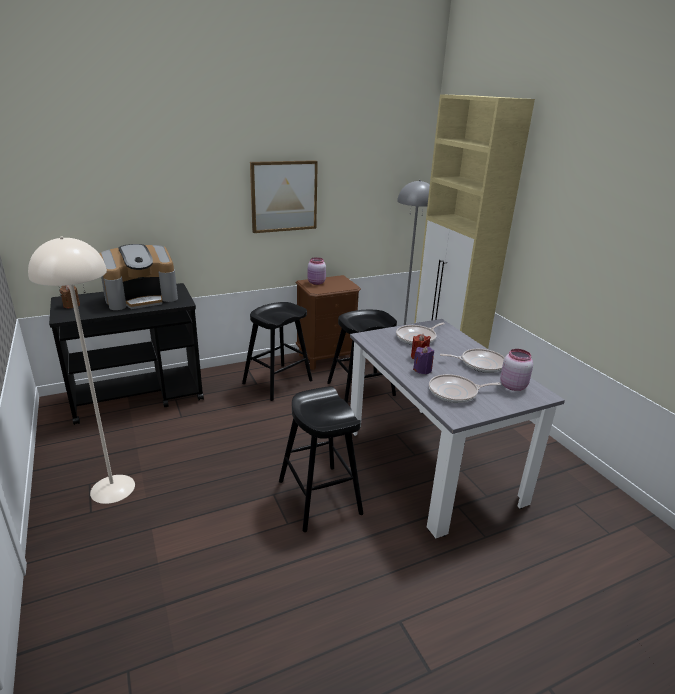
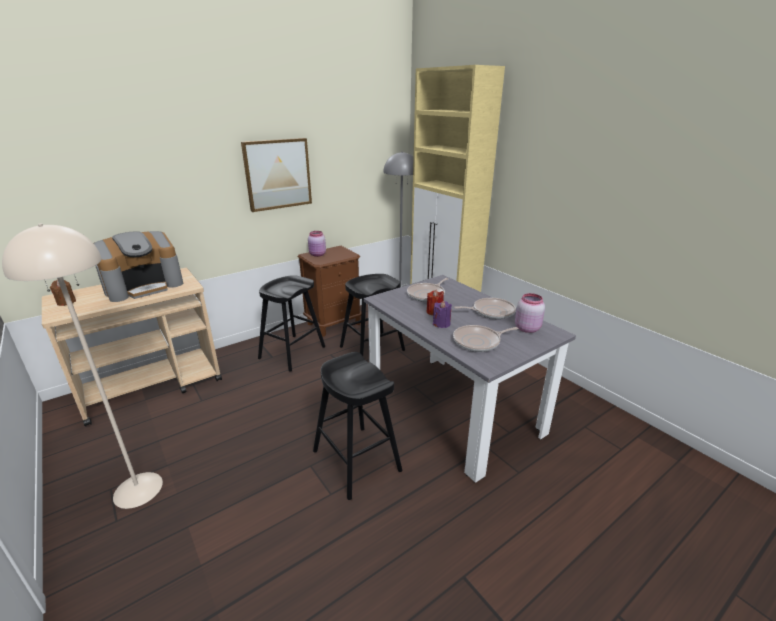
camera: 10 degrees left, 0 degrees up
black cart [49,283,204,425] -> beige cart [42,268,222,427]

